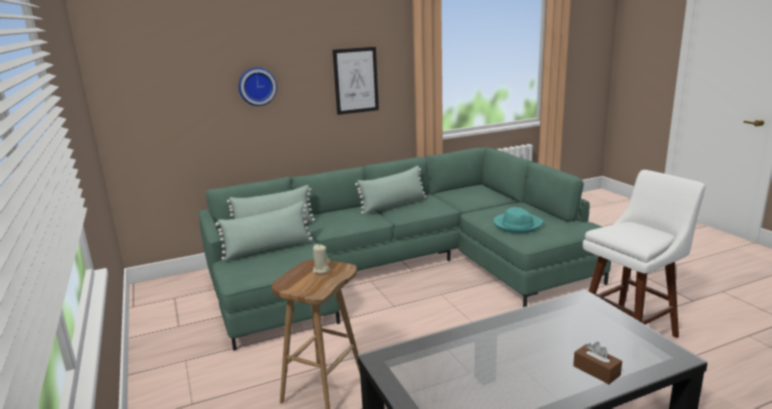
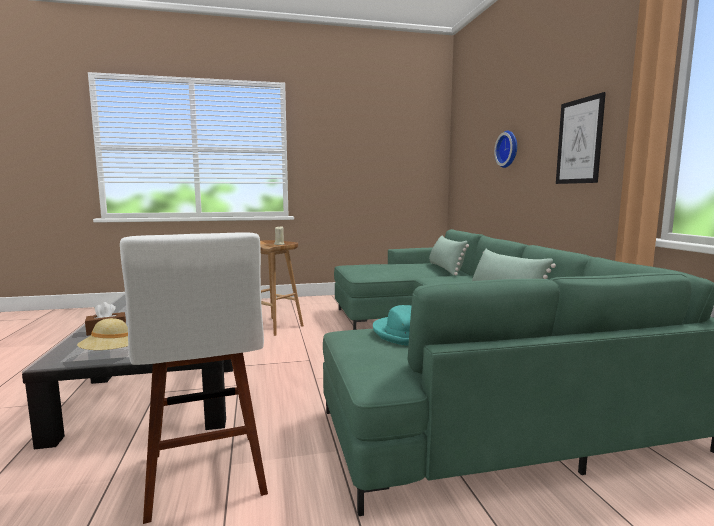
camera: 100 degrees right, 10 degrees down
green pillow [215,201,313,261] -> none
none -> beige hat [77,318,128,350]

